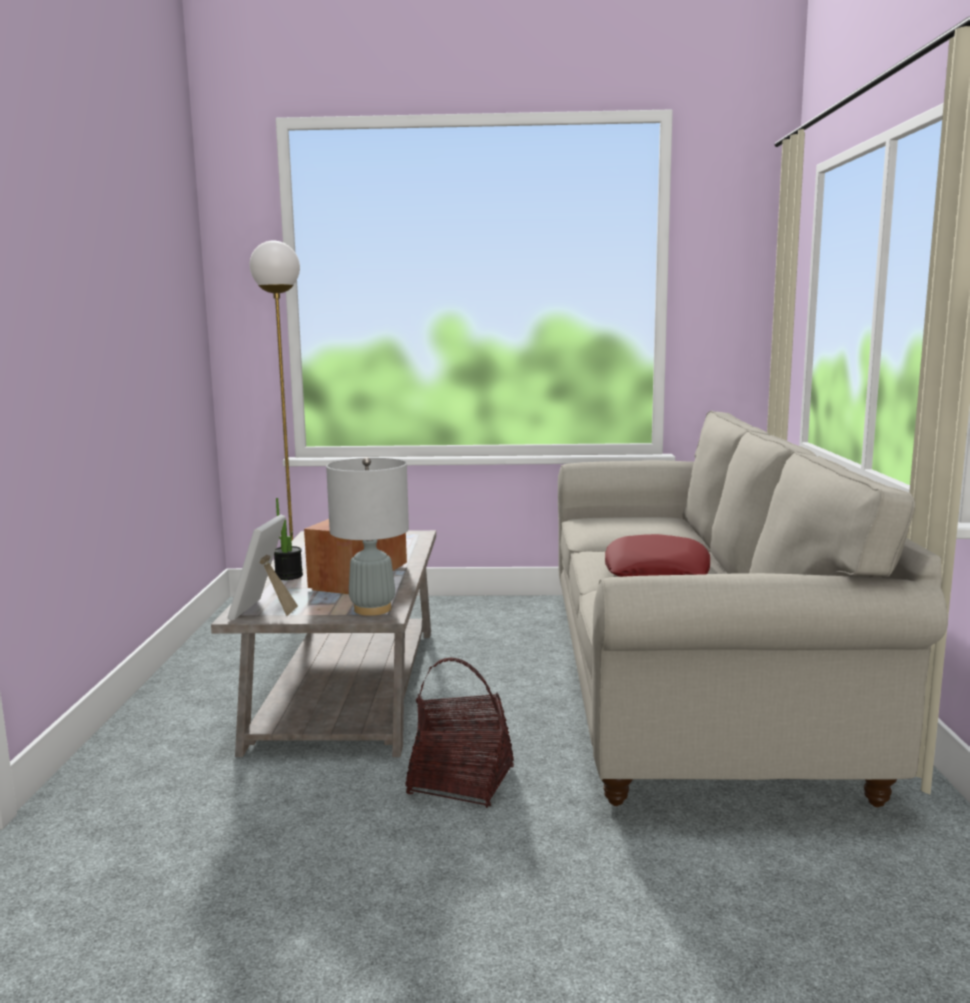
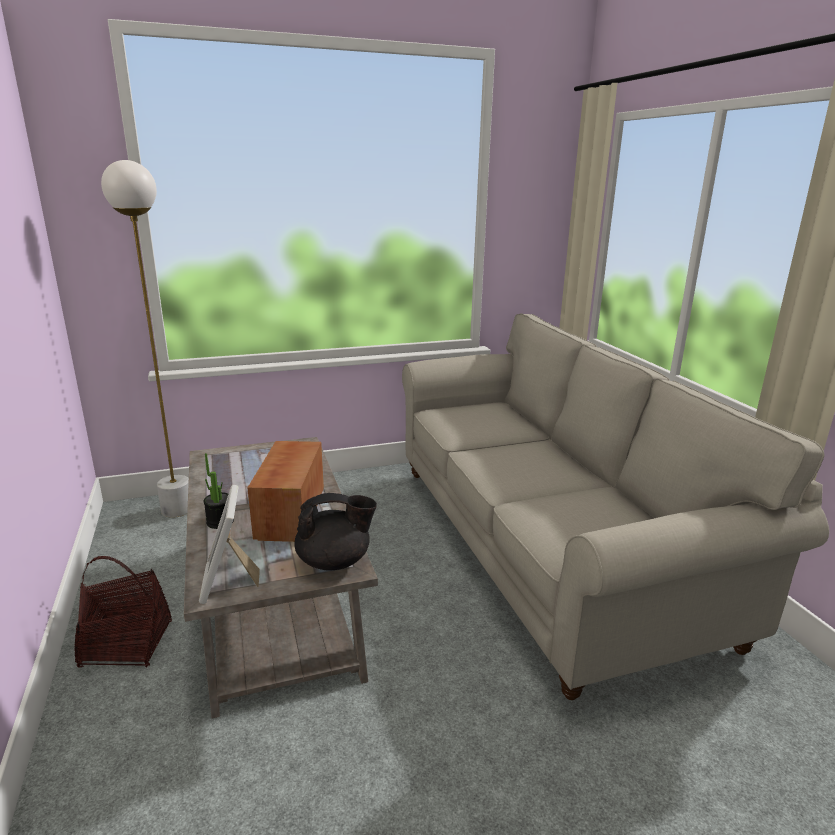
camera: 20 degrees left, 10 degrees up
grey table lamp [326,457,409,616] -> black teapot [294,493,377,570]
basket [405,658,514,808] -> basket moved to [74,556,172,668]
red pillow [605,534,710,577] -> none

